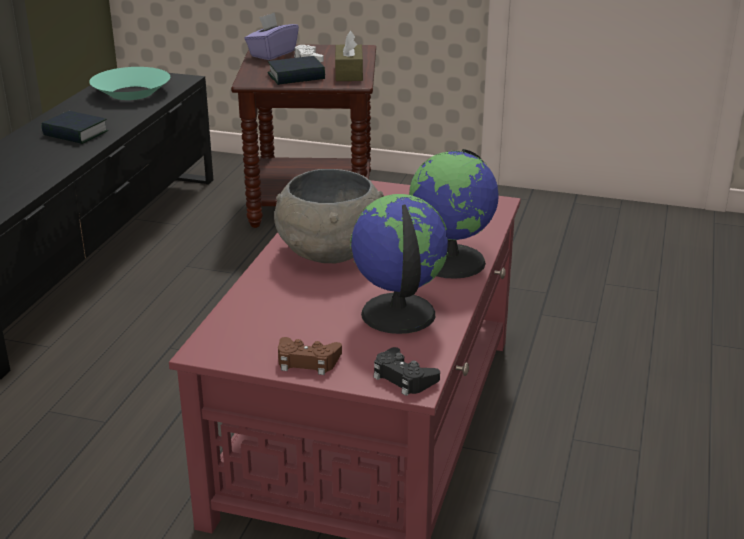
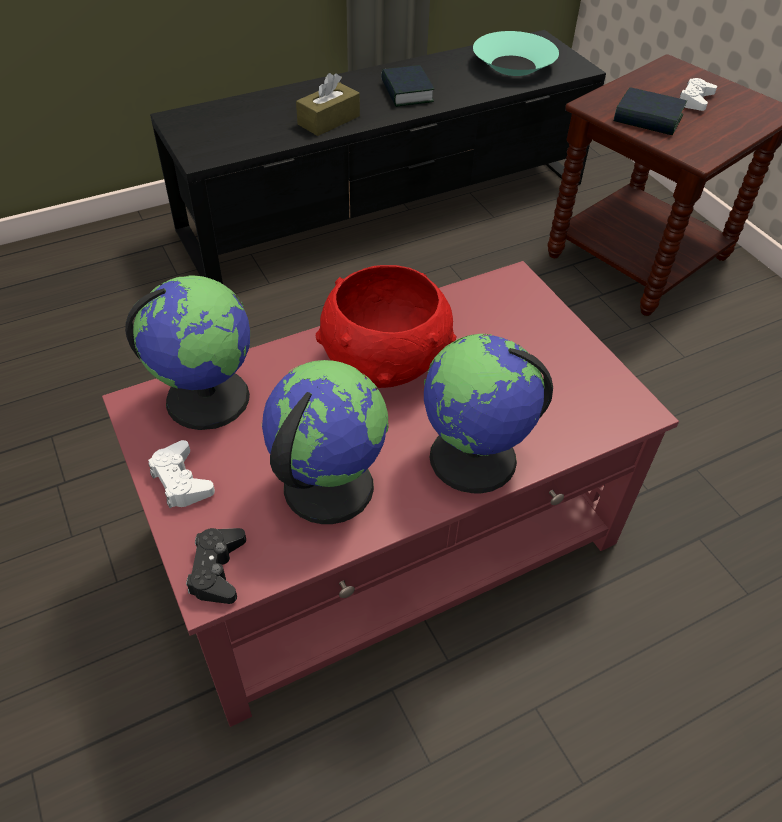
camera: 45 degrees right, 20 degrees up
purple tissue box [244,12,299,60] -> none
grey bowl [274,169,384,263] -> red bowl [316,265,457,388]
brown game controller [278,337,342,375] -> white game controller [148,440,215,508]
brown tissue box [335,31,363,81] -> brown tissue box moved to [296,73,360,136]
none -> globe [125,276,250,430]

